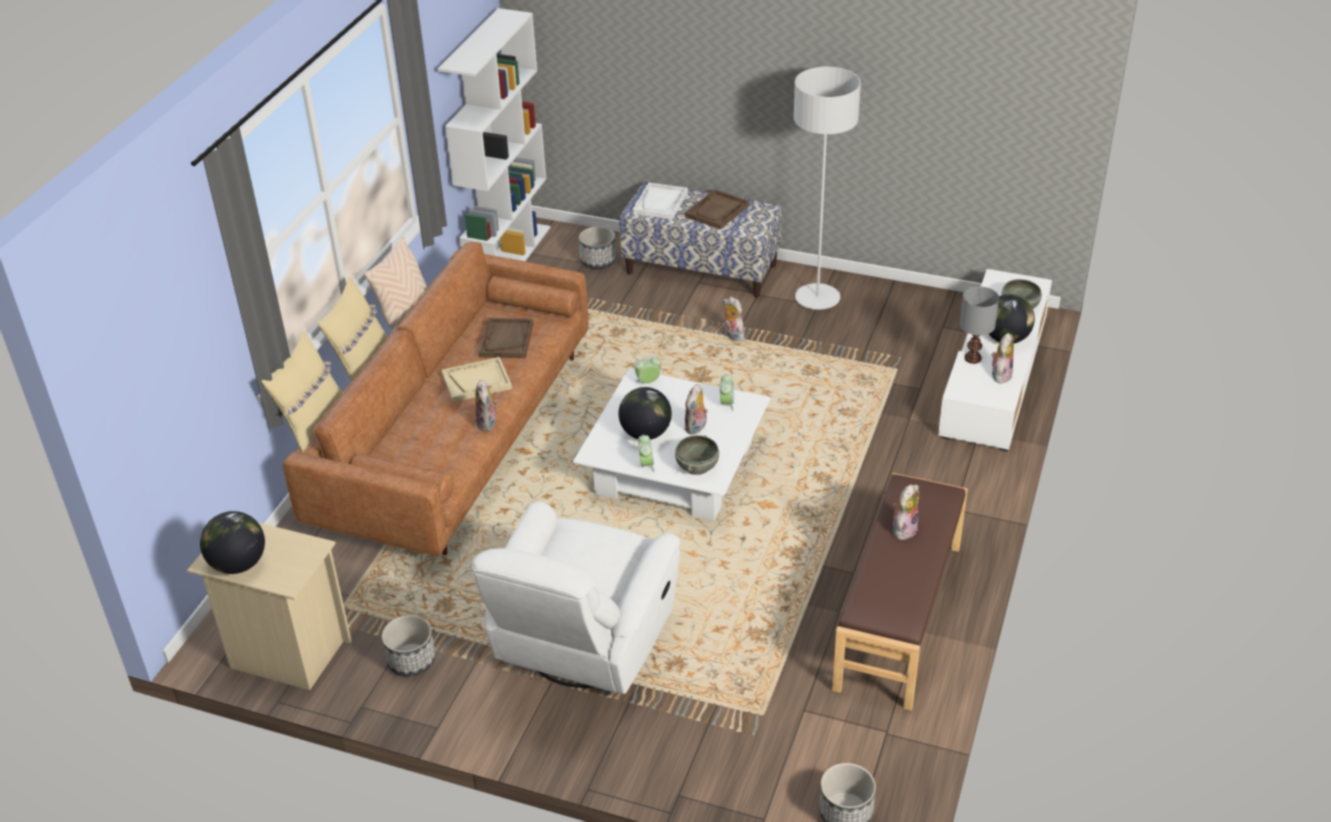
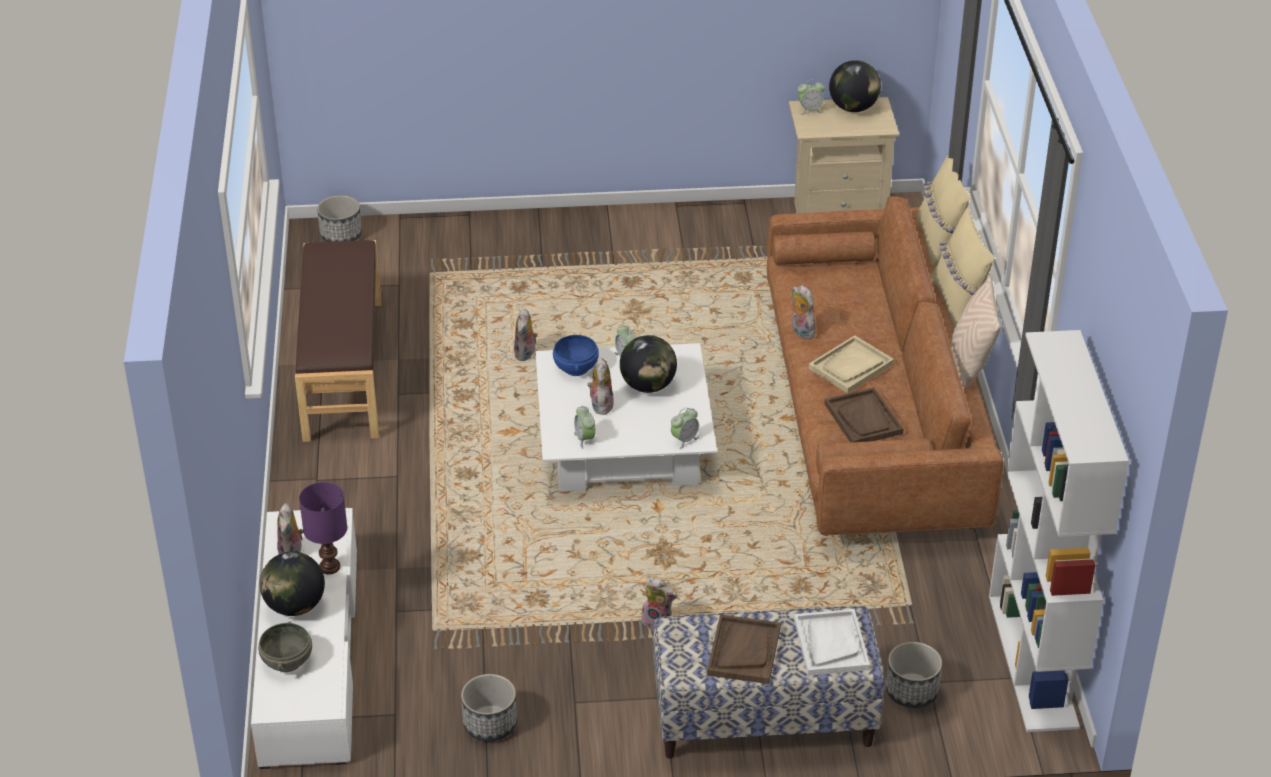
camera: 155 degrees right, 0 degrees up
planter [382,615,436,676] -> planter moved to [461,674,517,741]
white armchair [472,502,680,694] -> none
grey bowl [675,435,719,475] -> blue bowl [553,335,599,376]
grey floor lamp [794,67,861,310] -> none
plush toy [893,484,920,540] -> plush toy moved to [514,308,538,361]
grey table lamp [960,286,999,364] -> purple table lamp [299,482,347,574]
none -> alarm clock [798,79,825,115]

